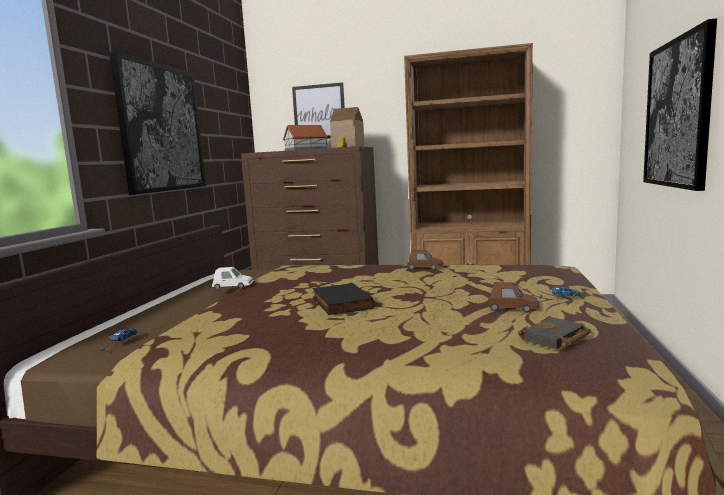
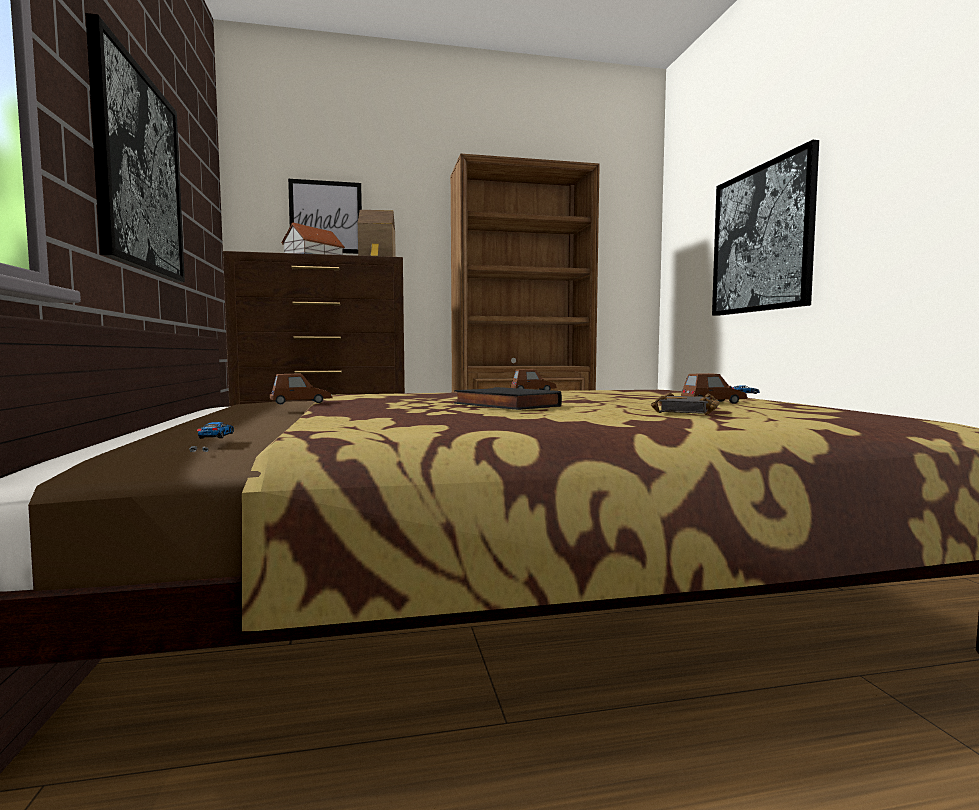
camera: 25 degrees left, 5 degrees down
white toy car [212,267,254,290] -> brown toy car [270,373,333,404]
black book [518,316,591,350] -> black book moved to [651,392,720,415]

